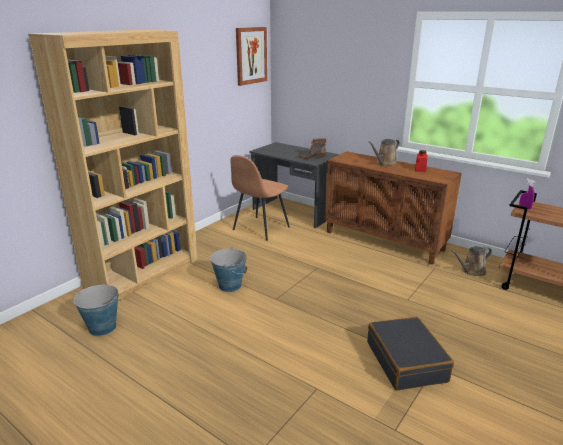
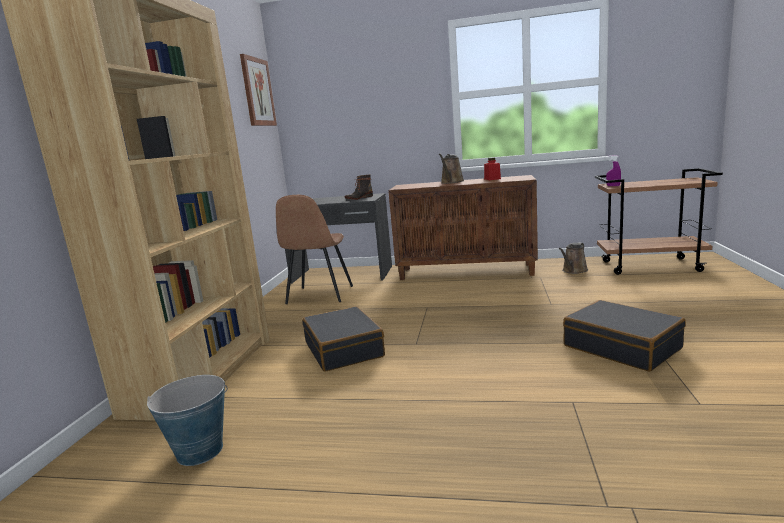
camera: 25 degrees left, 10 degrees down
bucket [210,247,247,292] -> black suitcase [302,306,385,372]

